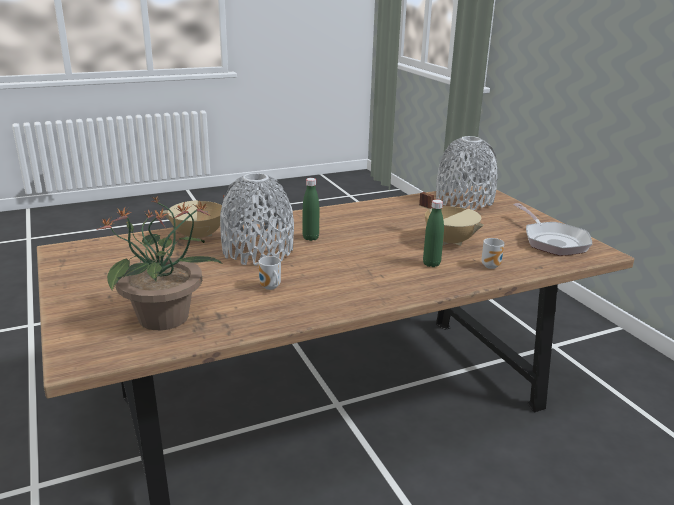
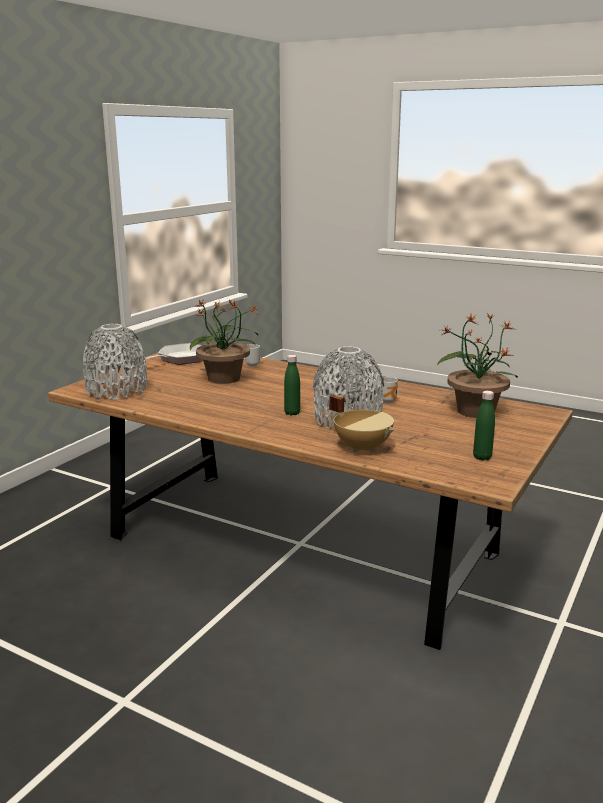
camera: 125 degrees left, 5 degrees down
beige cooking pot [419,192,484,246] -> potted plant [190,299,258,384]
green bottle [423,200,444,267] -> green bottle moved to [473,391,495,461]

